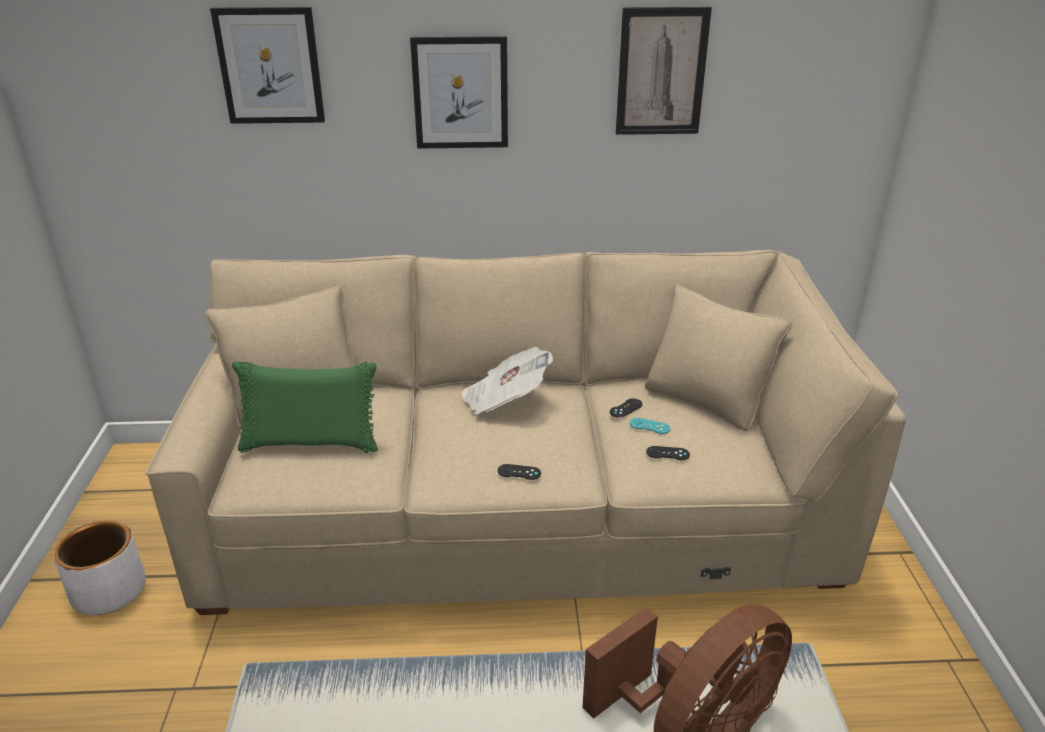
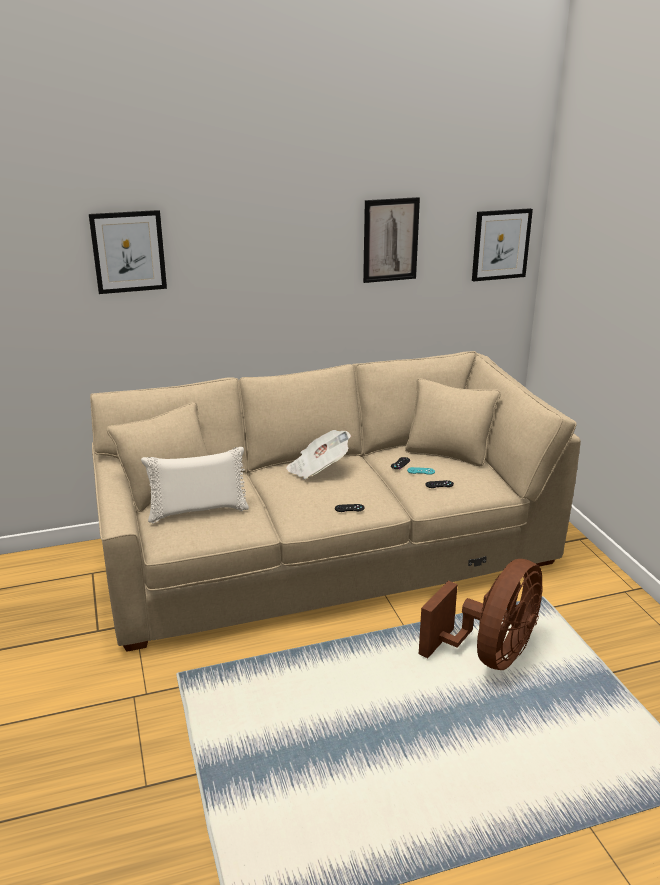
camera: 15 degrees left, 5 degrees down
white planter [53,520,146,615] -> none
green pillow [232,361,378,453] -> white pillow [141,447,249,523]
picture [410,36,508,149] -> picture moved to [472,208,533,282]

